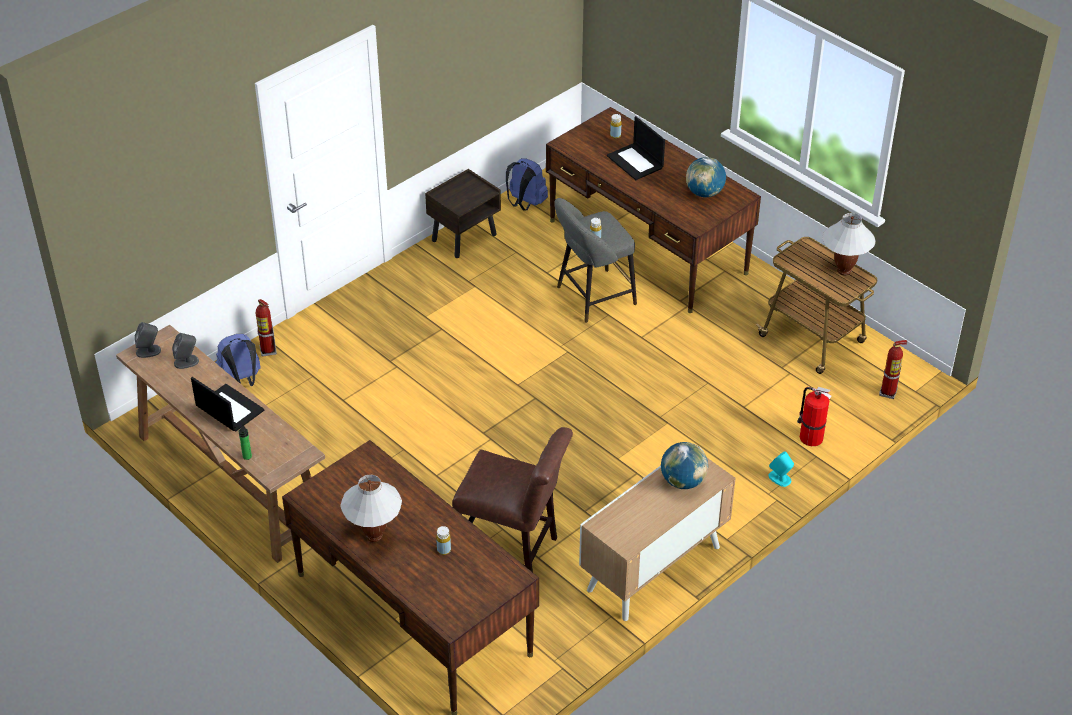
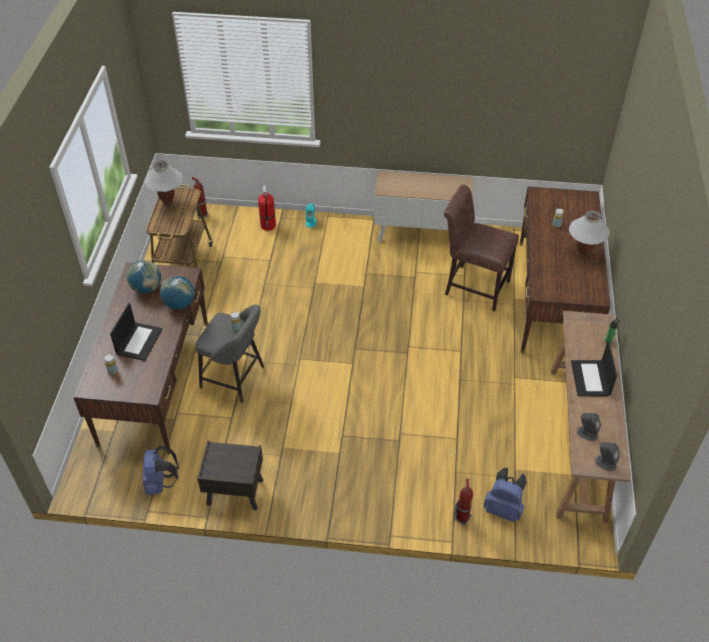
camera: 130 degrees left, 5 degrees up
brown chair [452,427,573,572] -> brown chair turned 45 degrees counterclockwise [444,184,519,311]
globe [661,442,708,489] -> globe moved to [160,276,195,309]

